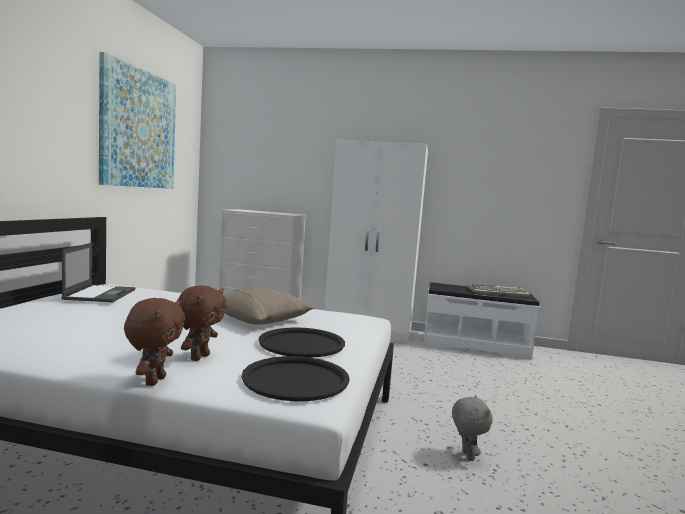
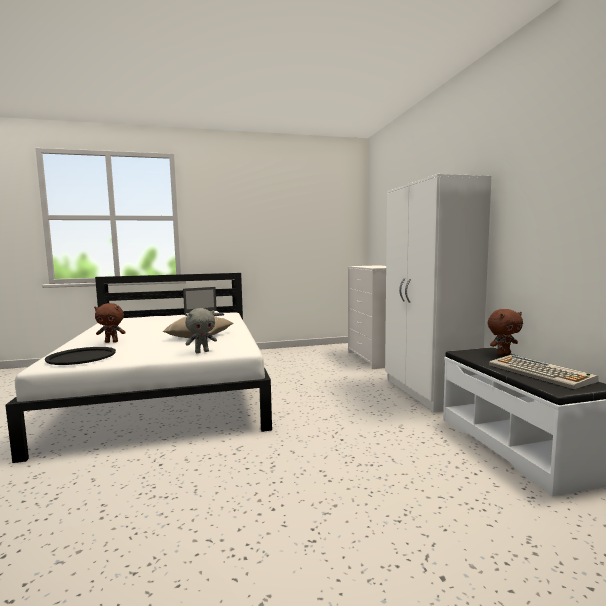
camera: 65 degrees right, 0 degrees up
picture [99,52,176,189] -> none
brown plush toy [124,298,185,386] -> brown plush toy moved to [488,309,523,355]
black tray [259,327,345,358] -> none
grey plush toy [452,395,493,461] -> grey plush toy moved to [185,308,217,353]

